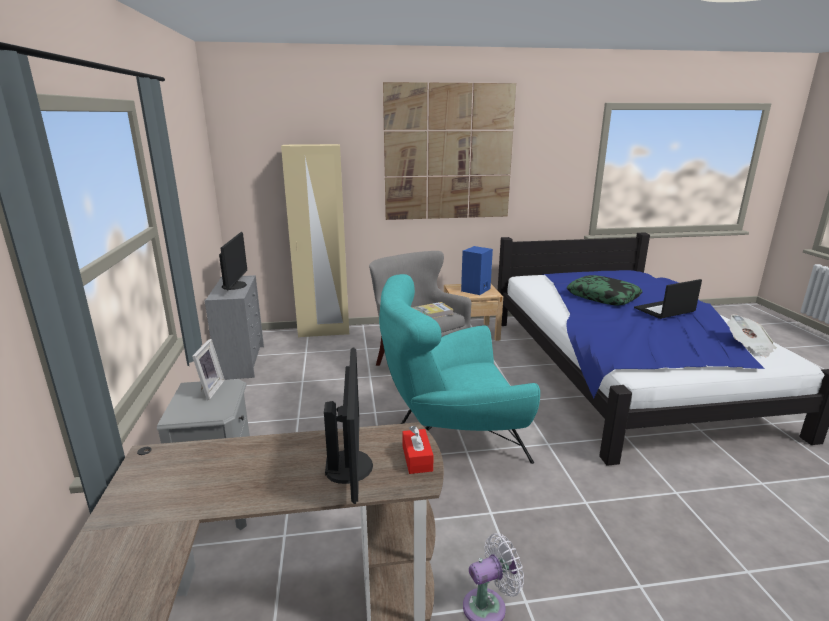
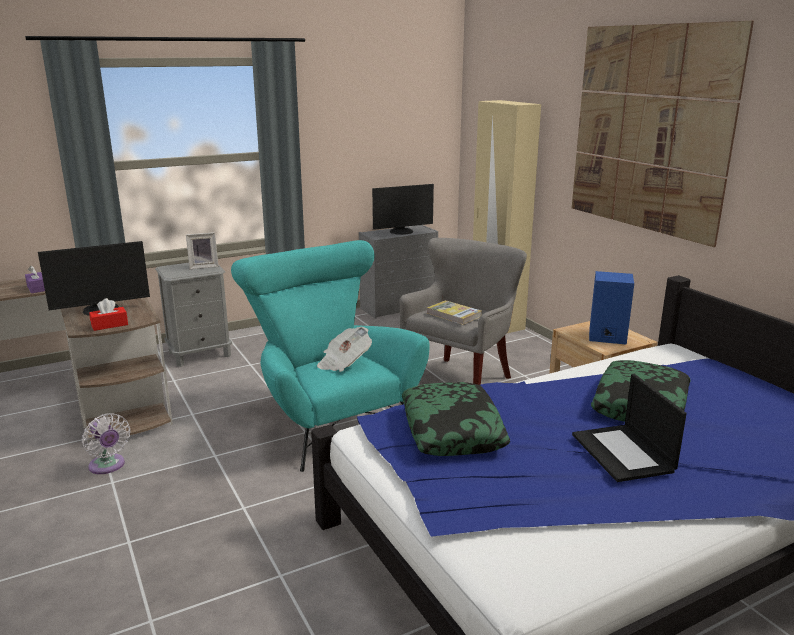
camera: 70 degrees right, 0 degrees up
laptop [634,279,702,319] -> laptop turned 150 degrees counterclockwise [572,374,687,482]
newspaper [727,314,777,358] -> newspaper moved to [317,327,372,372]
none -> purple tissue box [25,265,45,293]
none -> pillow [402,382,510,456]

